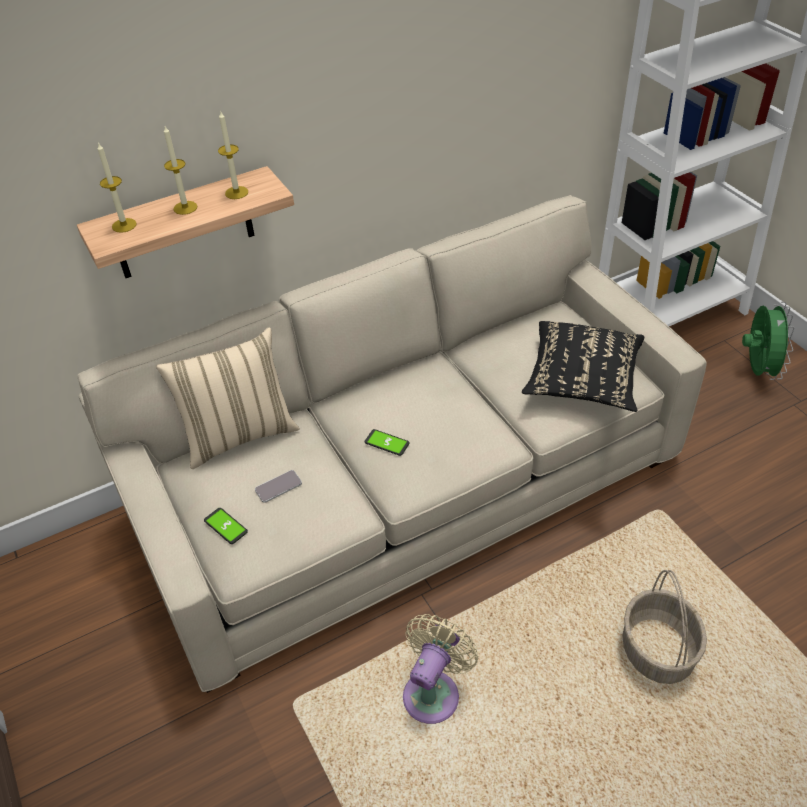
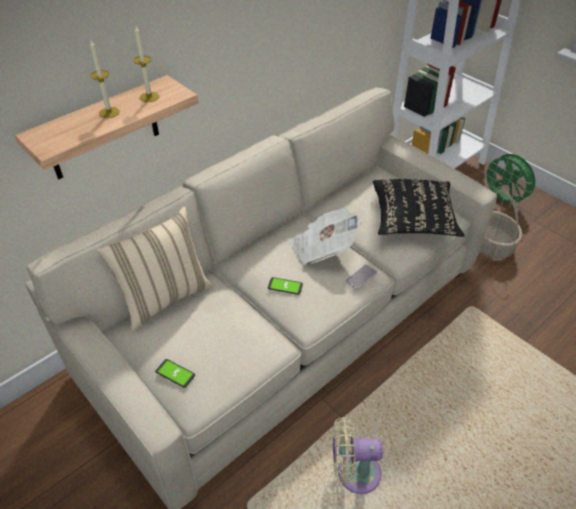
camera: 15 degrees left, 0 degrees up
candle [97,142,137,233] -> none
phone [255,470,302,503] -> phone moved to [346,264,377,289]
beige fan [403,614,478,724] -> beige fan turned 105 degrees counterclockwise [333,417,383,494]
basket [623,570,707,684] -> basket moved to [479,190,522,259]
green fan [742,302,794,380] -> green fan turned 150 degrees clockwise [482,154,535,207]
none -> newspaper [289,208,361,265]

